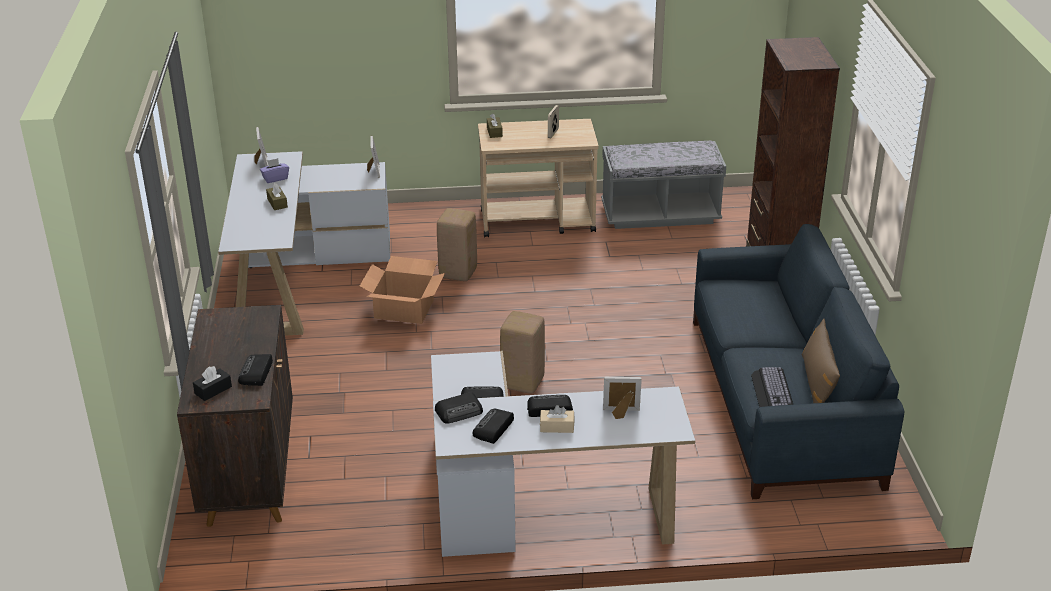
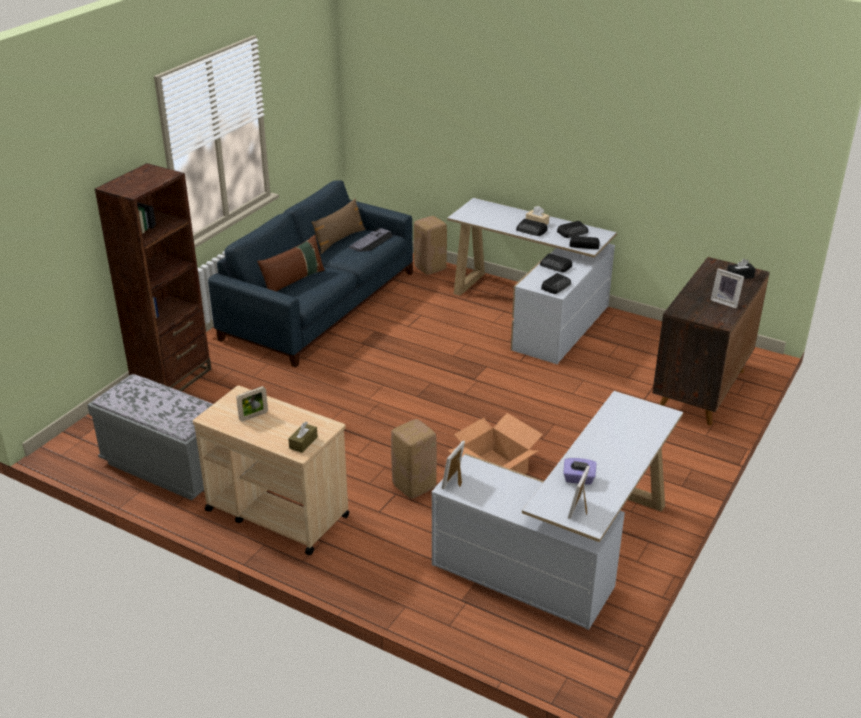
camera: 145 degrees left, 0 degrees up
radio [238,354,273,386] -> radio moved to [541,273,571,294]
brown tissue box [266,183,288,210] -> none
beige stool [500,311,545,394] -> beige stool moved to [414,216,447,275]
picture frame [603,377,642,419] -> picture frame moved to [711,269,744,308]
none -> brown pillow [257,235,325,291]

